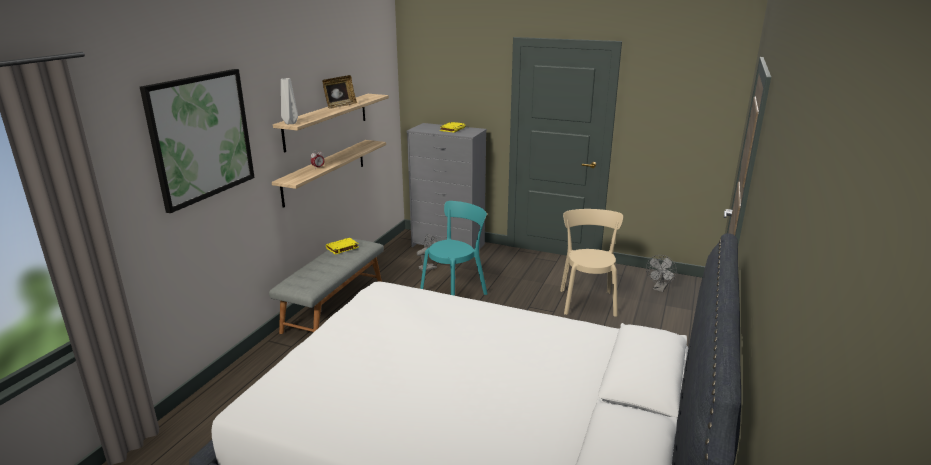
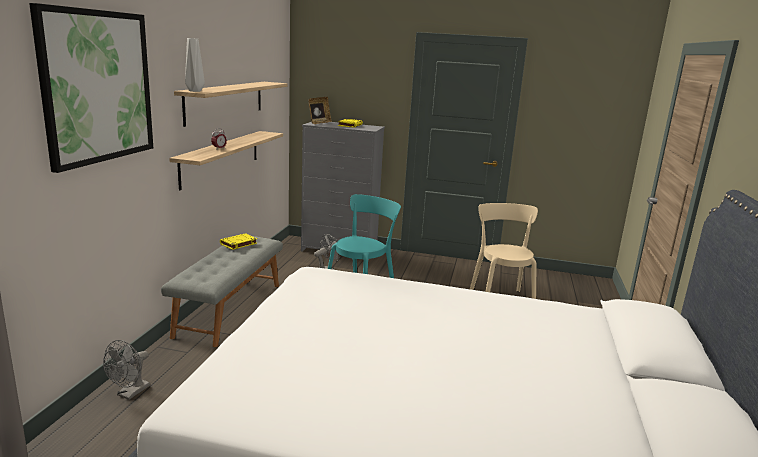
camera: 10 degrees left, 5 degrees down
picture frame [322,75,357,109] -> picture frame moved to [309,97,332,124]
grey fan [646,255,677,292] -> grey fan moved to [103,340,150,400]

